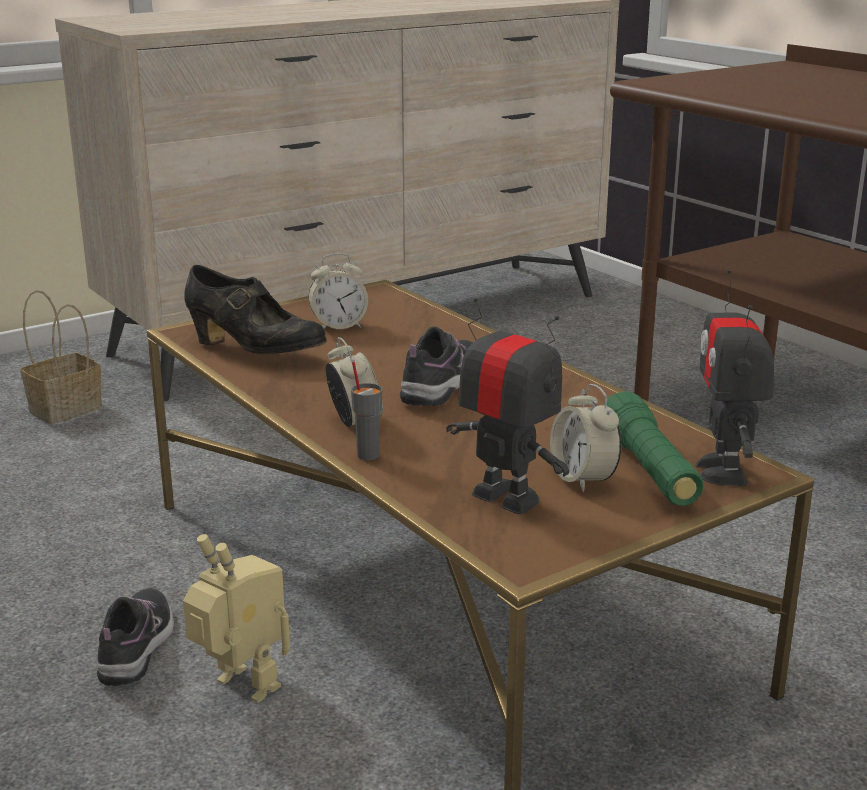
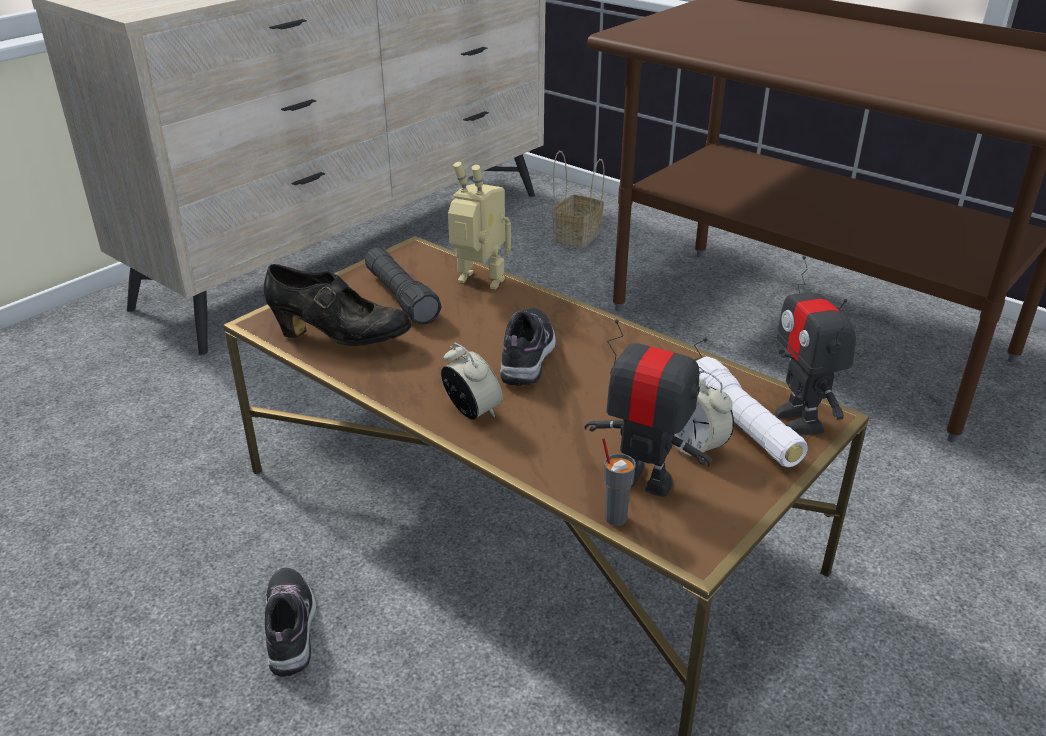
camera: 15 degrees left, 10 degrees up
basket [20,290,102,424] -> basket moved to [552,151,604,249]
toy robot [183,534,290,703] -> toy robot moved to [448,162,511,289]
alarm clock [309,253,368,329] -> black flashlight [365,248,442,324]
grey cup [351,362,382,460] -> grey cup moved to [602,438,636,526]
green flashlight [603,391,704,506] -> white flashlight [696,356,808,467]

